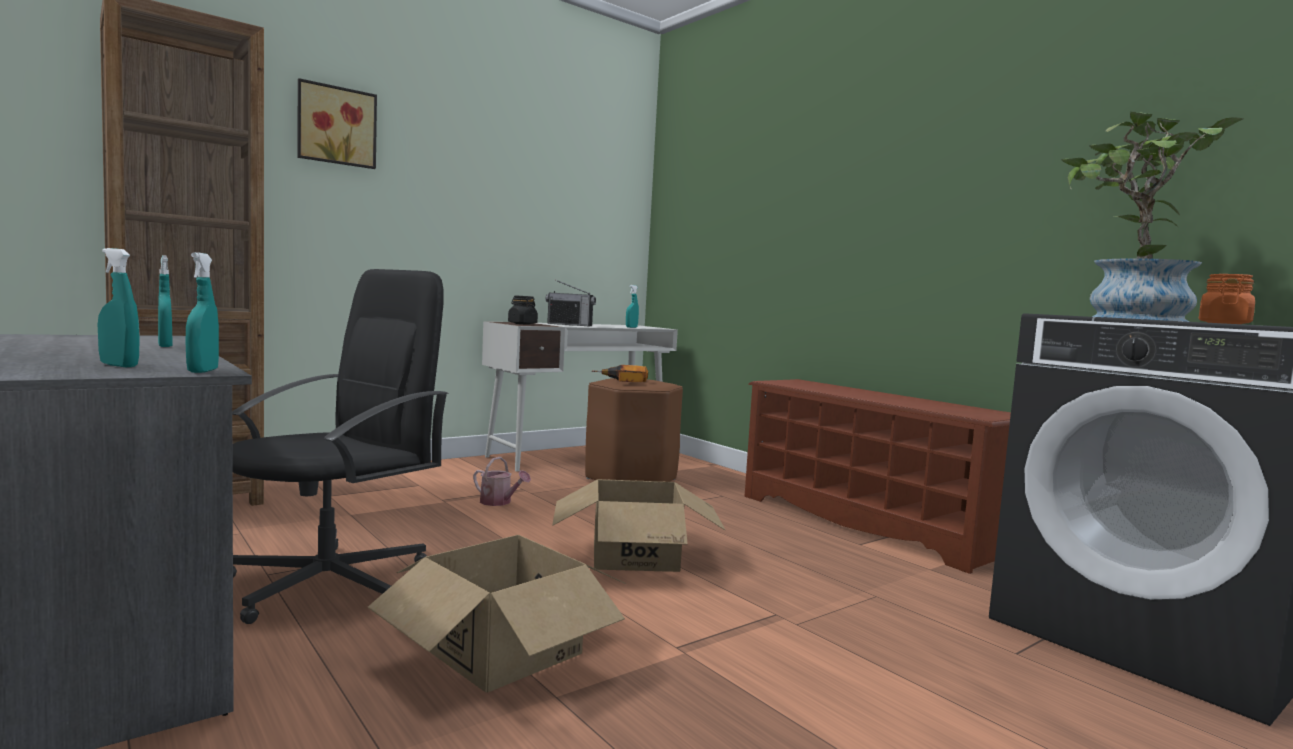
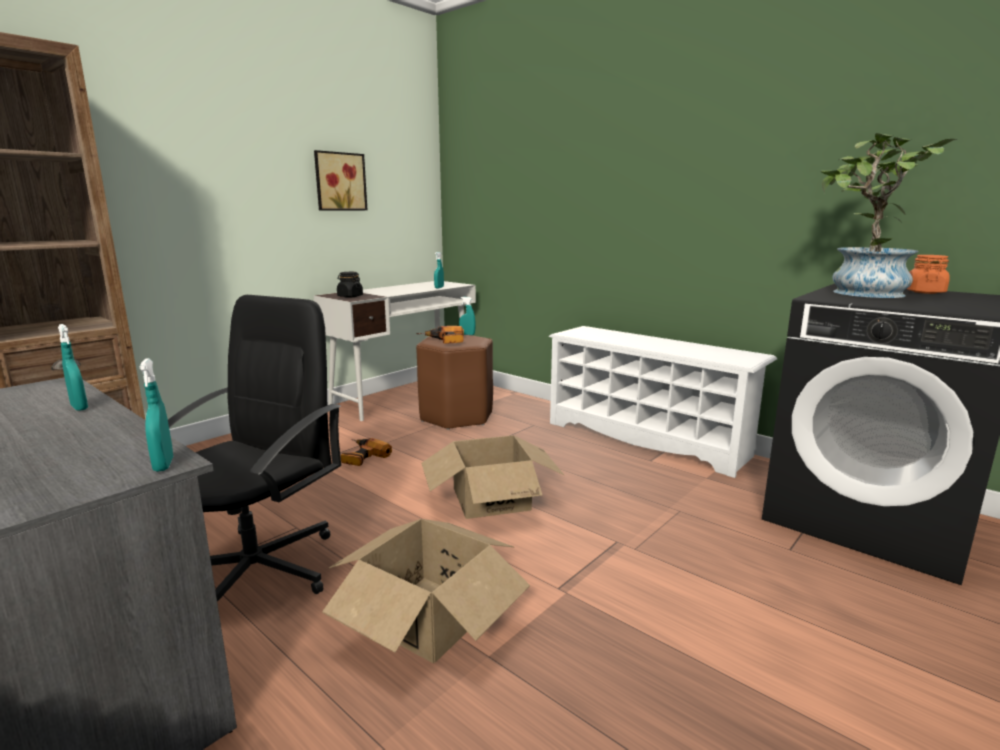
camera: 10 degrees left, 10 degrees up
turquoise spray bottle [98,248,140,367] -> turquoise spray bottle moved to [459,297,476,335]
picture [297,78,377,169] -> picture moved to [314,150,367,211]
watering can [473,457,531,506] -> power drill [341,438,392,466]
radio [546,280,596,326] -> none
brown shoe rack [745,379,1011,574] -> white shoe rack [549,326,777,478]

